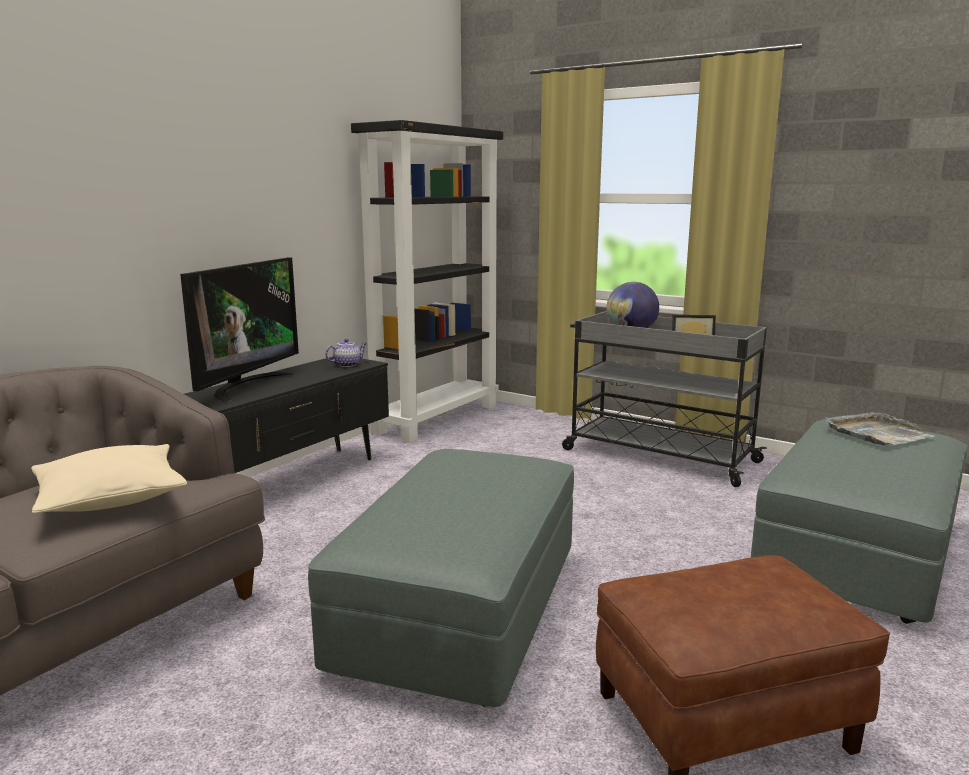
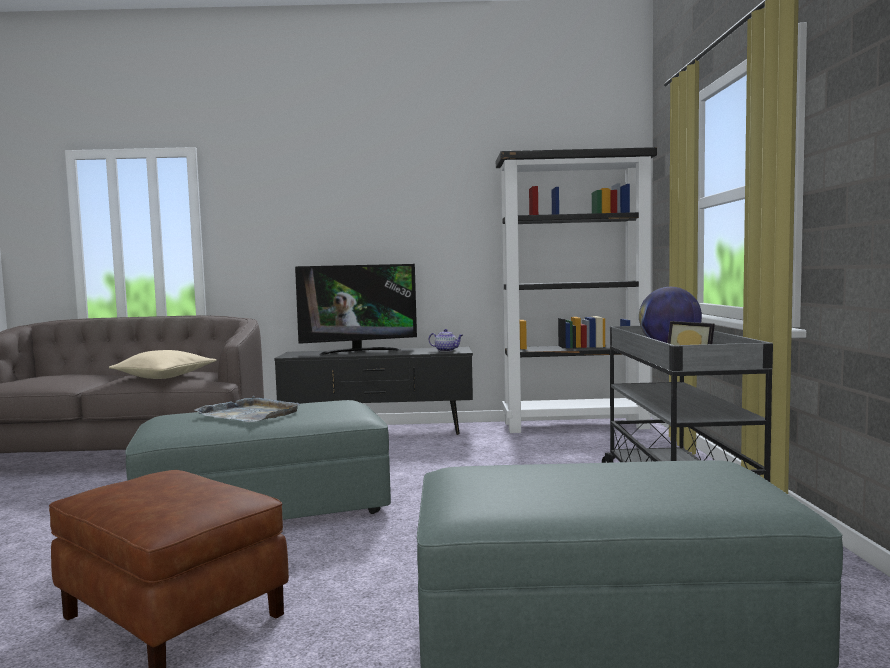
camera: 55 degrees right, 10 degrees down
grey tray [826,412,934,446] -> grey tray moved to [195,396,300,422]

